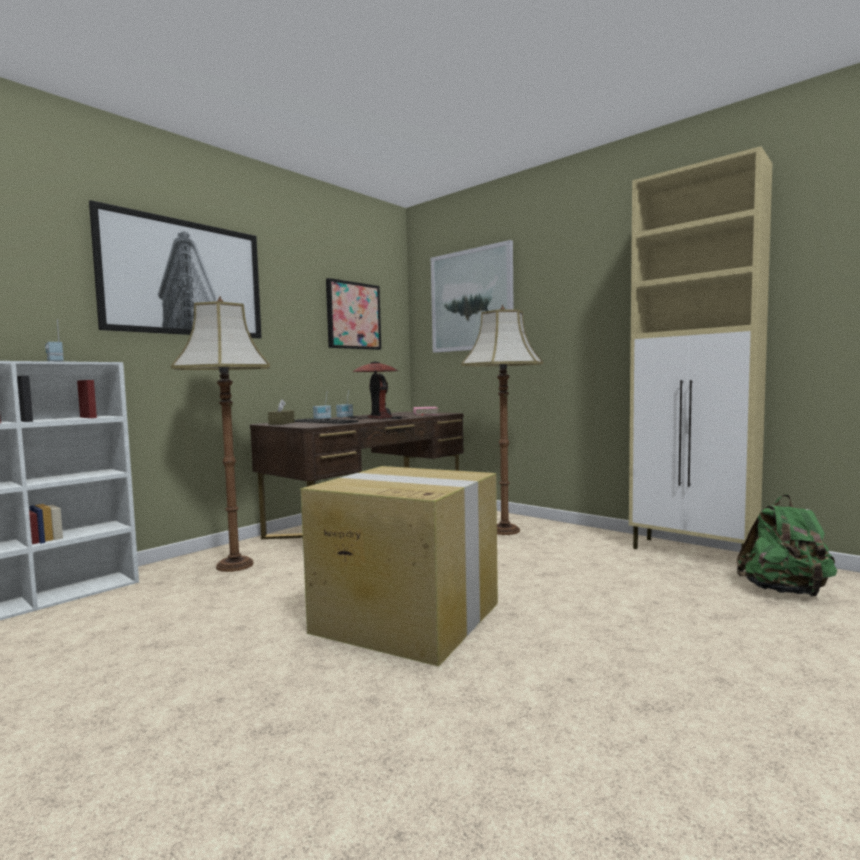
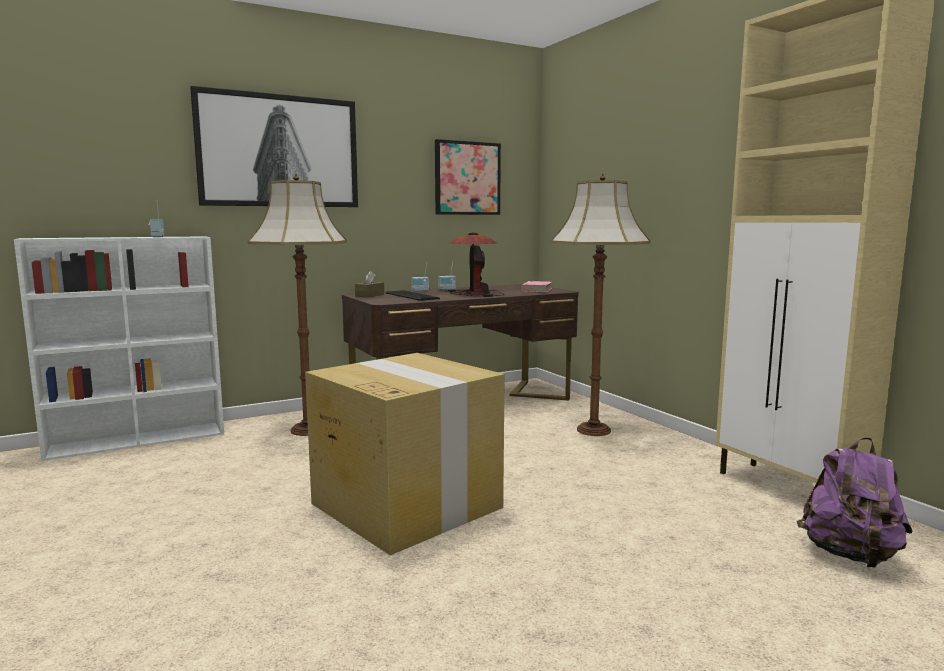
camera: 20 degrees right, 5 degrees up
picture [431,240,514,353] -> none
green backpack [737,494,837,597] -> purple backpack [797,437,913,568]

